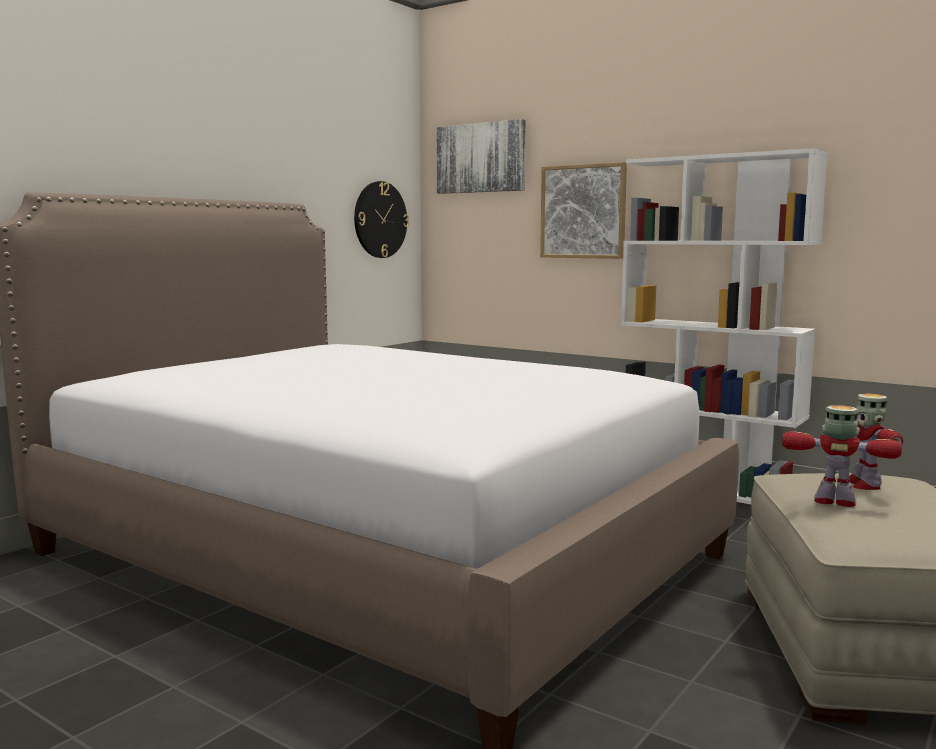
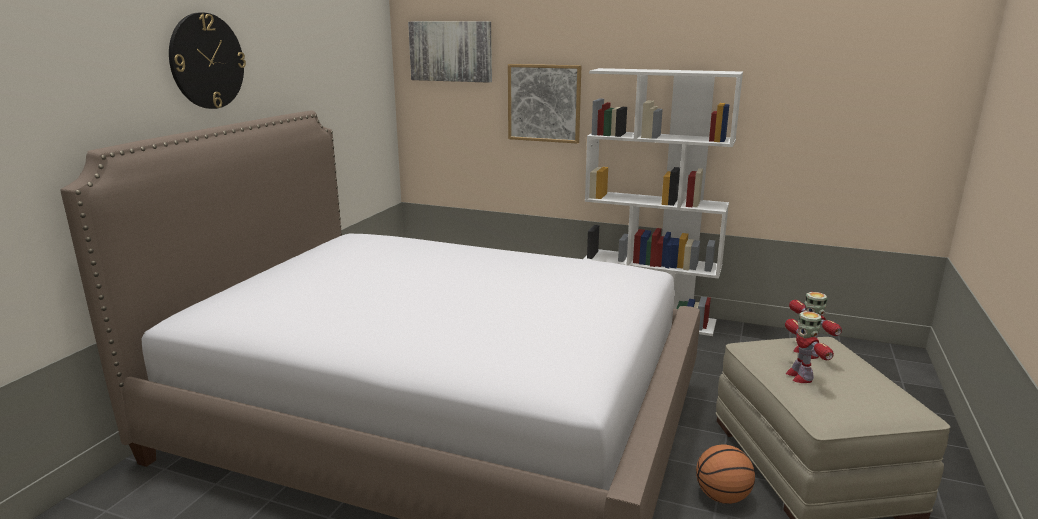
camera: 15 degrees left, 10 degrees up
wall clock [354,181,409,258] -> wall clock moved to [169,12,246,109]
toy robot [782,405,902,507] -> toy robot turned 105 degrees counterclockwise [785,311,834,383]
none -> basketball [696,444,755,504]

